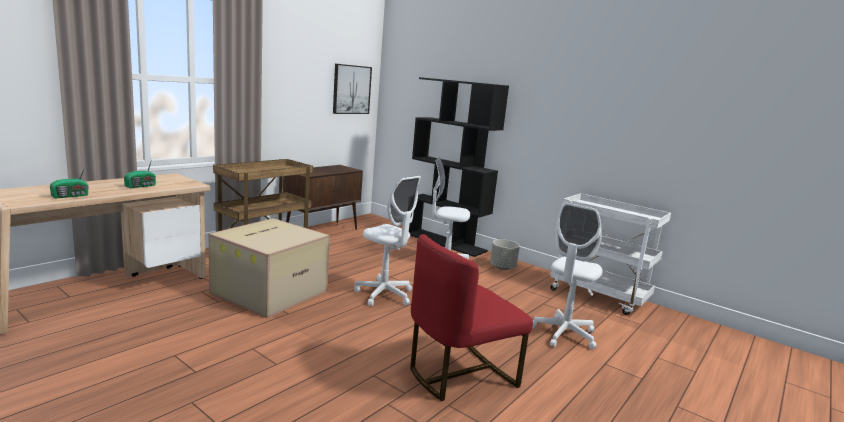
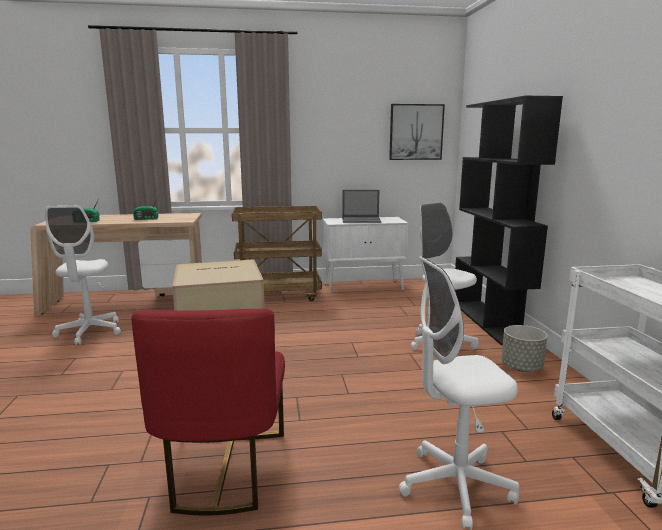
camera: 45 degrees right, 0 degrees up
brown cabinet [283,165,363,230] -> white cabinet [323,217,408,294]
white office chair [354,176,421,306] -> white office chair moved to [45,205,121,345]
red chair [410,234,533,401] -> red chair turned 105 degrees counterclockwise [131,308,285,516]
none -> laptop [342,190,381,223]

